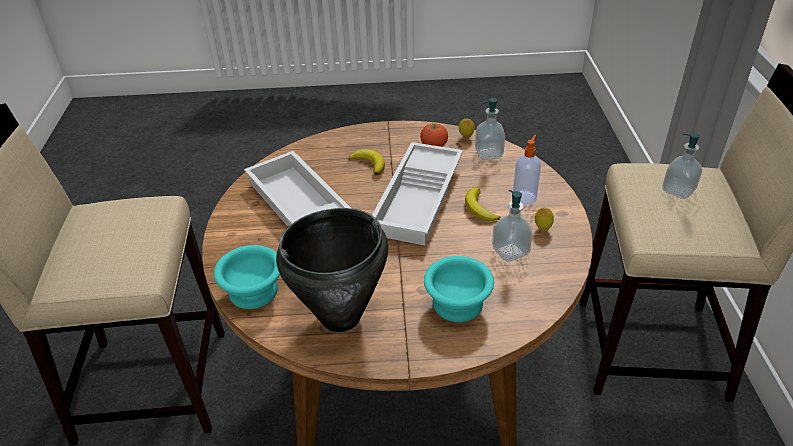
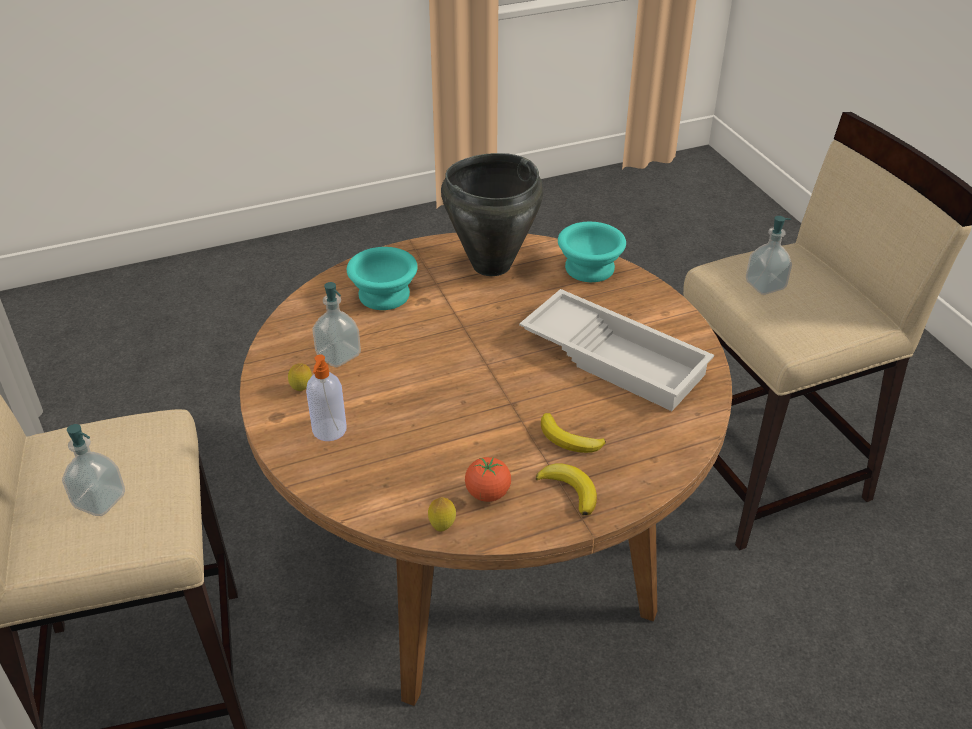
camera: 160 degrees right, 0 degrees up
white tray [372,142,463,245] -> none
banana [465,187,500,221] -> banana moved to [536,464,597,515]
soap dispenser [475,98,505,159] -> soap dispenser moved to [746,216,792,295]

